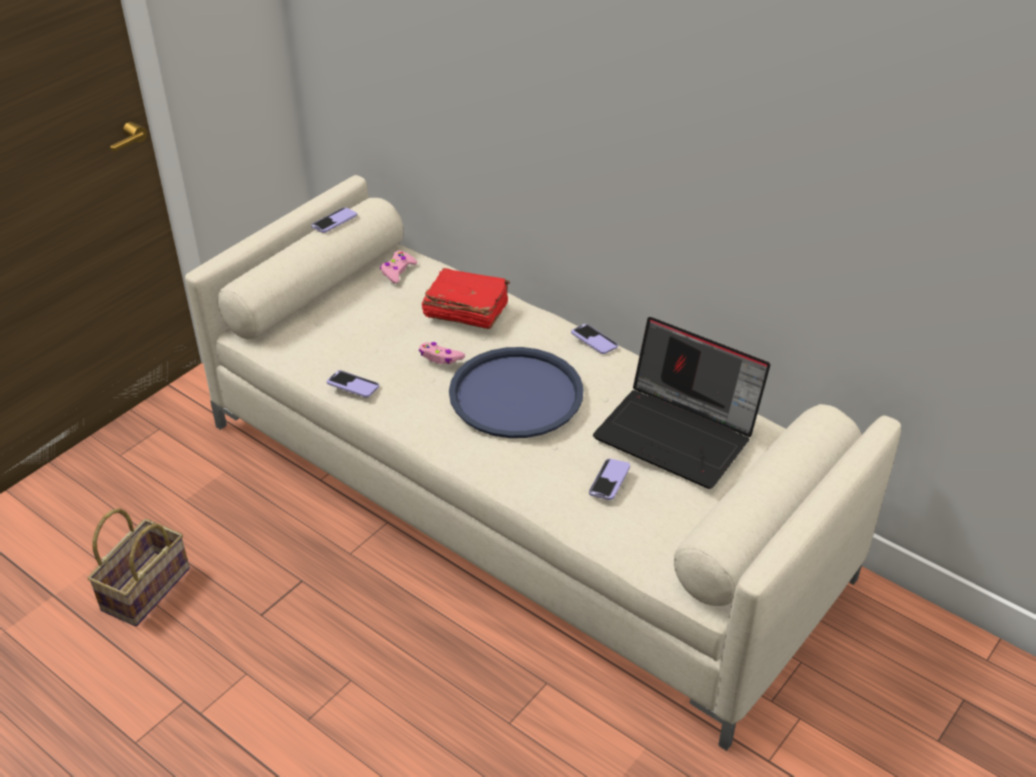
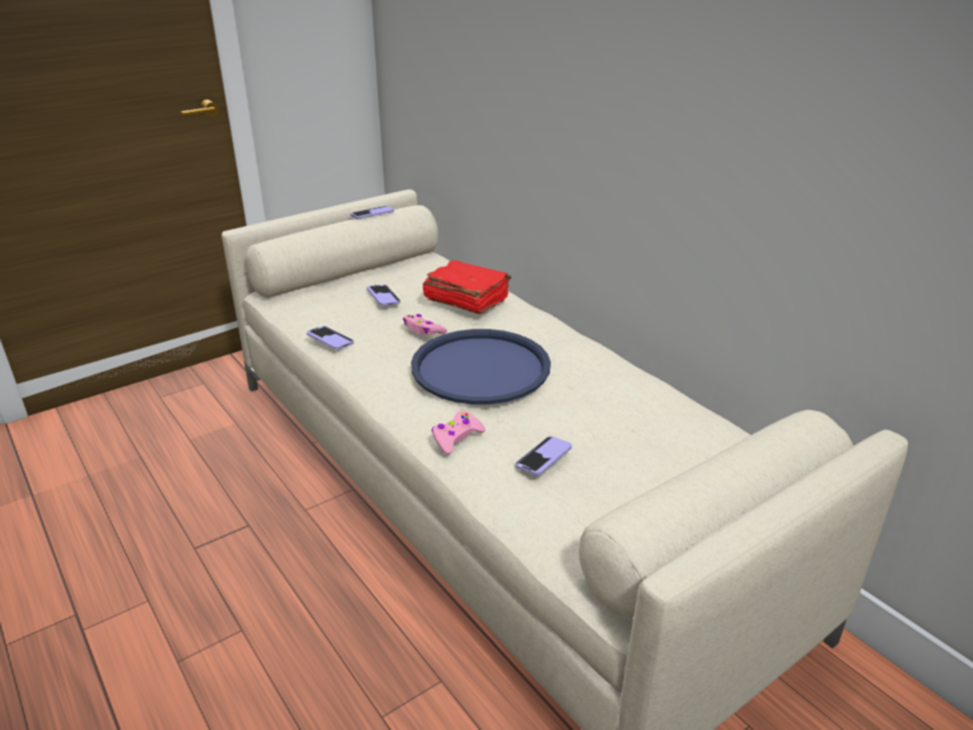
camera: 15 degrees right, 10 degrees down
basket [88,508,190,626] -> none
pink game controller [380,251,417,284] -> pink game controller moved to [431,411,485,454]
phone [571,324,618,354] -> phone moved to [367,284,400,306]
laptop [593,317,770,489] -> none

